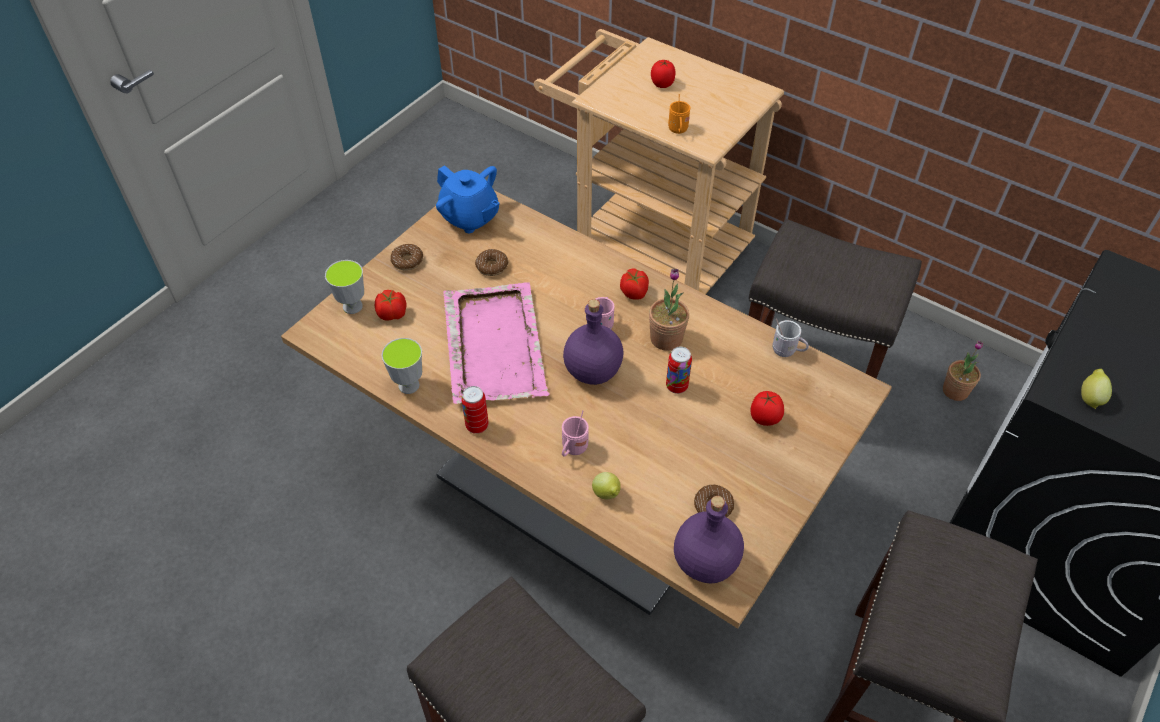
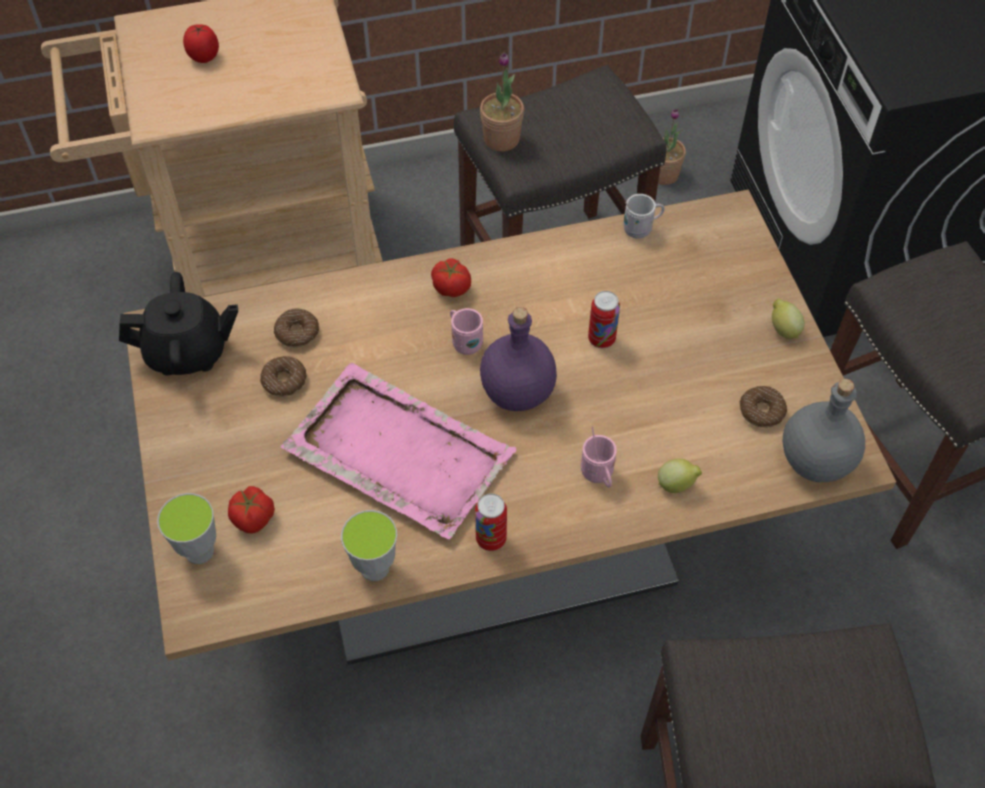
camera: 50 degrees left, 5 degrees up
donut [390,244,423,271] -> donut moved to [274,309,319,348]
blue teapot [436,165,500,233] -> black teapot [119,272,238,375]
potted plant [649,268,689,351] -> potted plant moved to [480,52,524,151]
orange mug [668,94,690,134] -> none
purple bottle [674,496,744,584] -> grey bottle [782,379,865,482]
tomato [751,391,784,426] -> none
lemon [1081,369,1112,409] -> lemon moved to [772,299,805,339]

